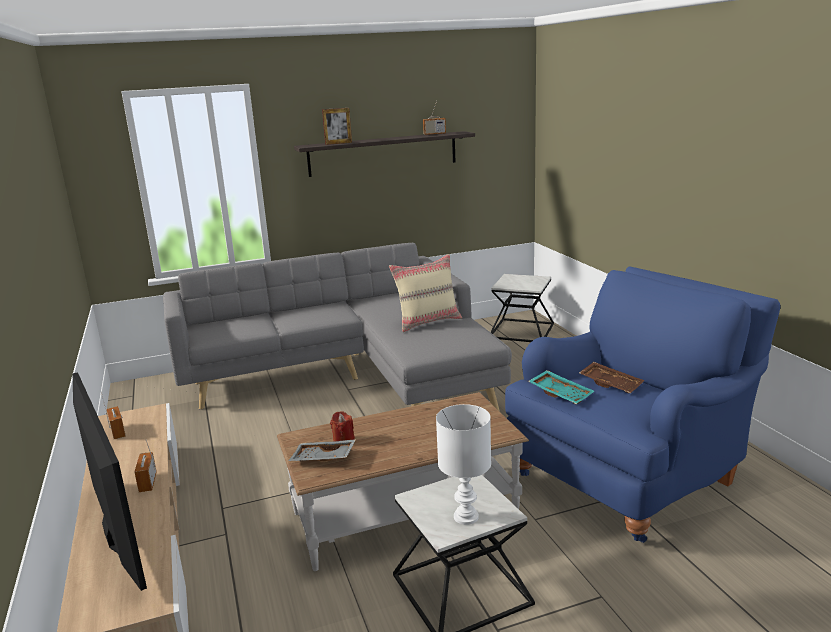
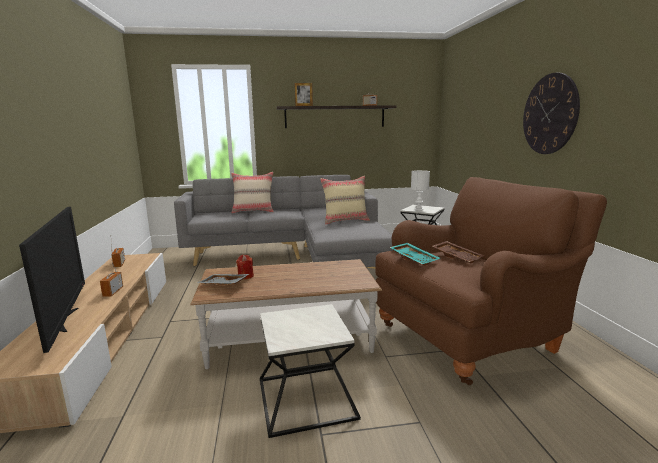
camera: 10 degrees right, 5 degrees down
white table lamp [436,404,491,525] -> white table lamp moved to [411,170,430,211]
blue armchair [505,266,780,543] -> brown armchair [375,177,607,385]
none -> beige pillow [231,172,274,213]
none -> wall clock [523,73,580,154]

